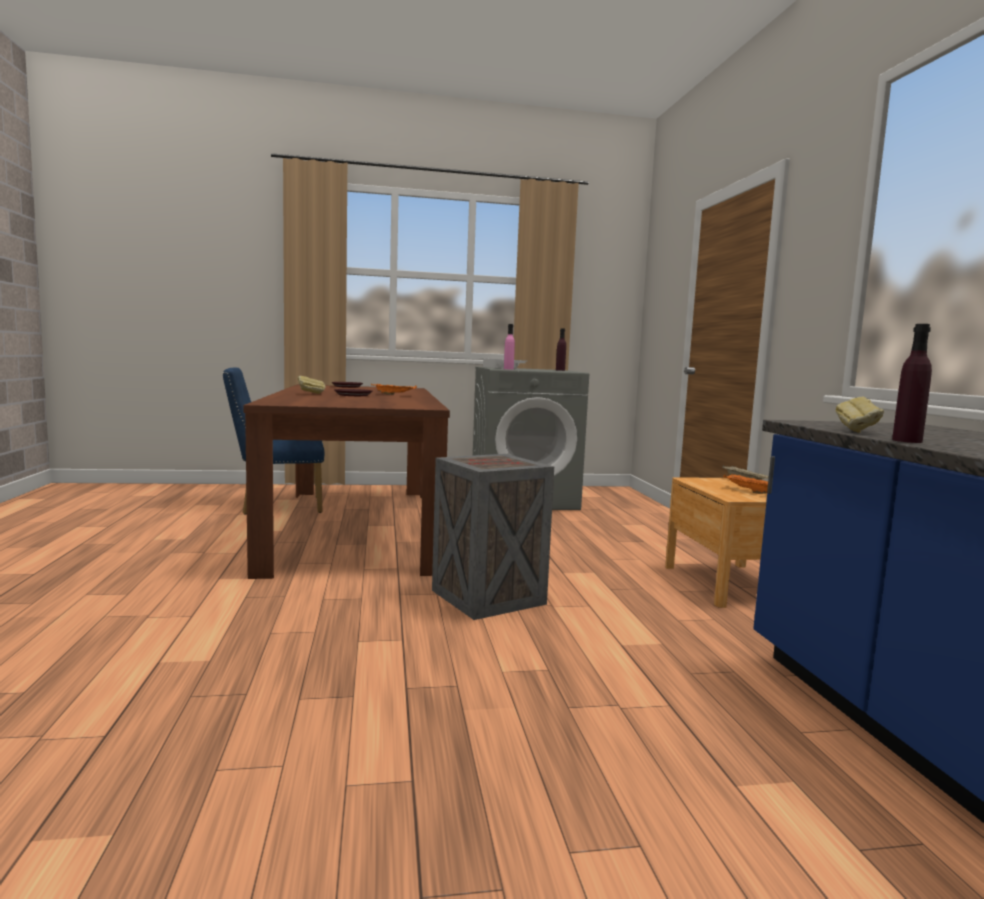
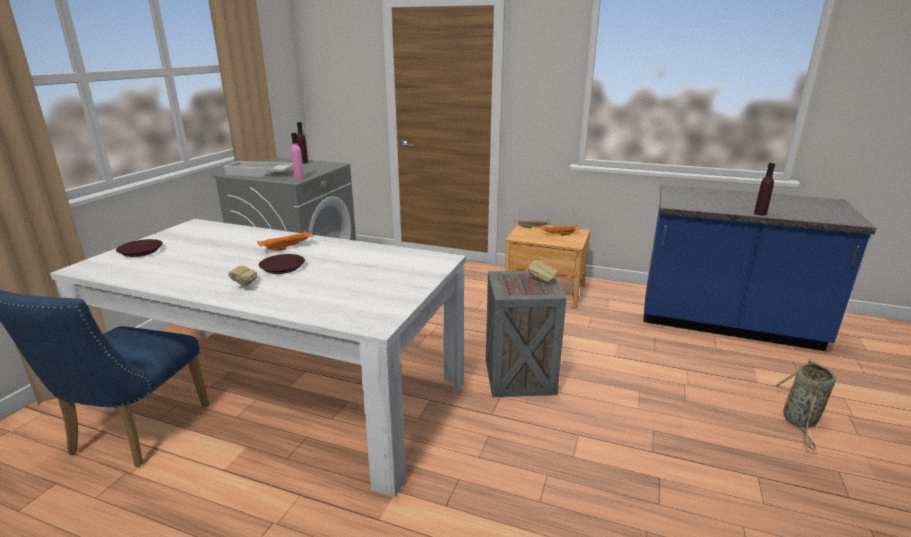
camera: 60 degrees left, 15 degrees up
brown dining table [243,384,450,579] -> white dining table [50,219,466,497]
bread [836,397,884,433] -> bread moved to [528,260,558,283]
none -> basket [773,359,836,451]

